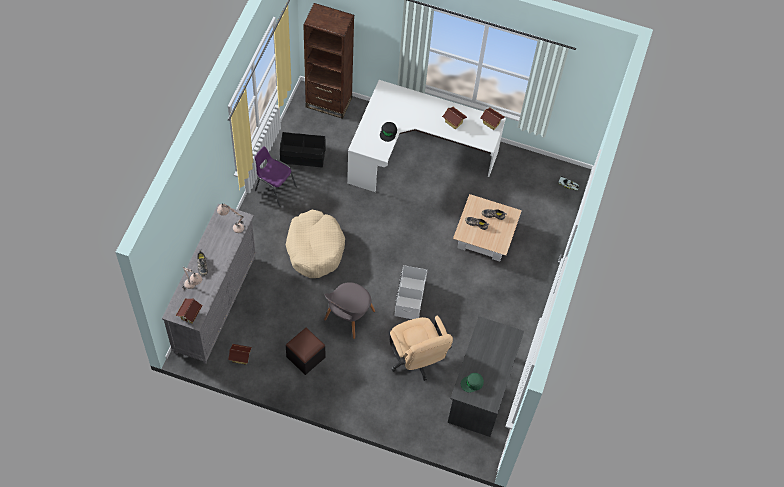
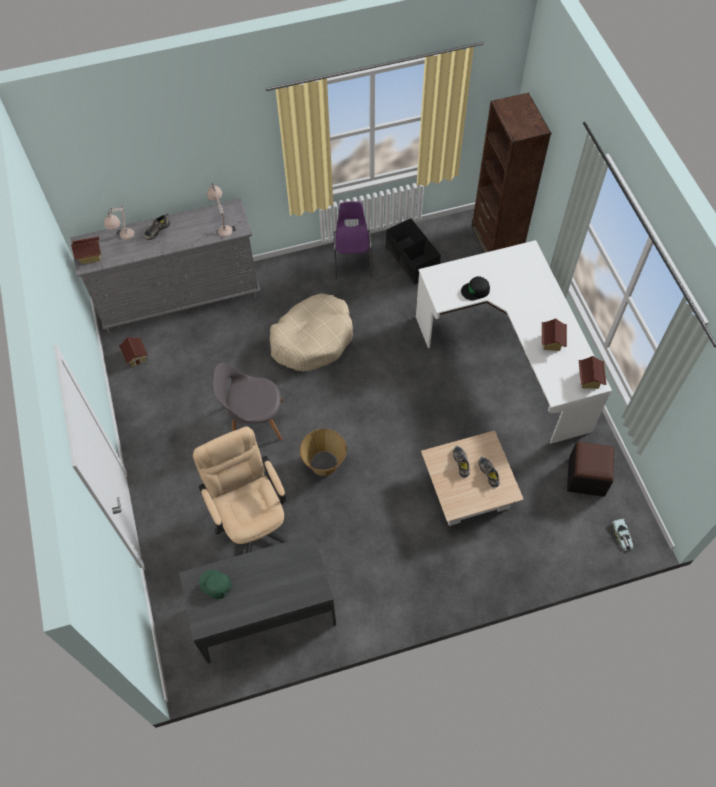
camera: 60 degrees right, 0 degrees up
black ottoman [286,327,325,375] -> black ottoman moved to [567,442,614,497]
beige office chair [389,316,453,381] -> beige office chair turned 120 degrees clockwise [193,426,288,554]
white storage box [394,265,427,319] -> basket [300,429,347,476]

